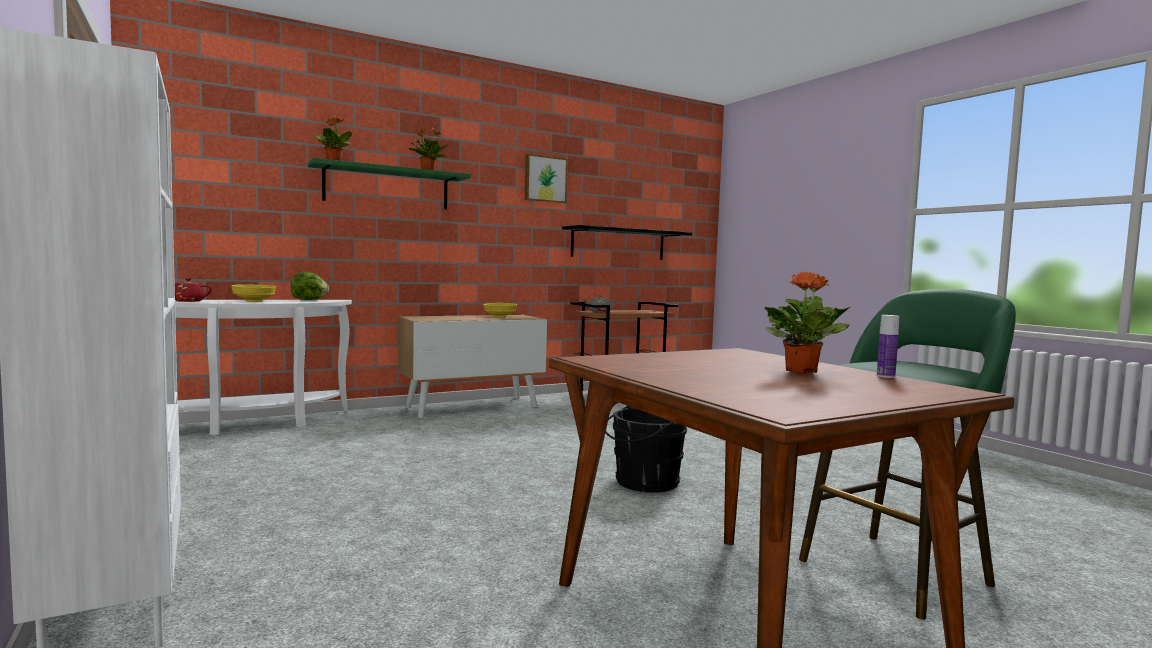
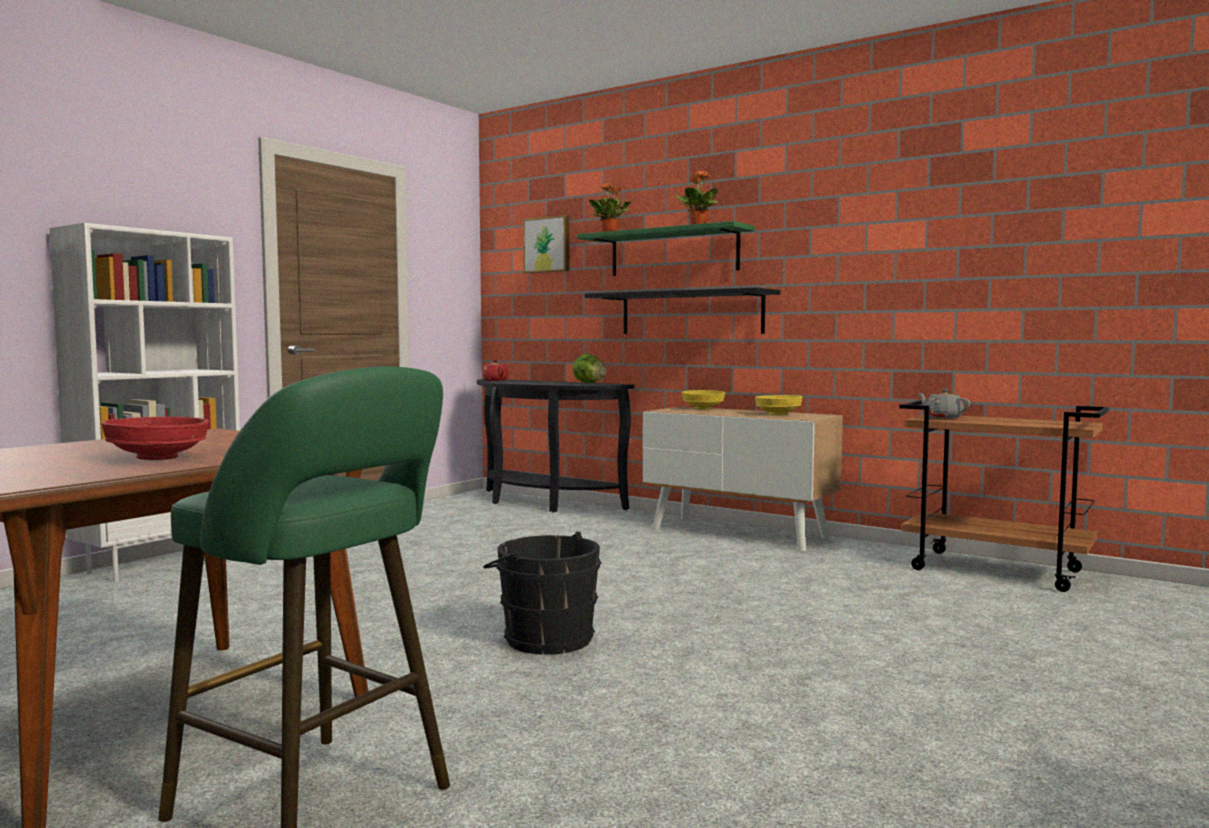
camera: 65 degrees right, 0 degrees up
white console table [175,300,352,436] -> black console table [477,379,634,513]
yellow bowl [231,284,276,302] -> yellow bowl moved to [682,390,725,410]
picture [525,154,568,203] -> picture moved to [523,215,569,273]
black shelf [562,225,692,260] -> black shelf moved to [585,288,780,334]
potted plant [765,272,850,374] -> red bowl [102,417,209,460]
bottle [877,315,899,378] -> none

